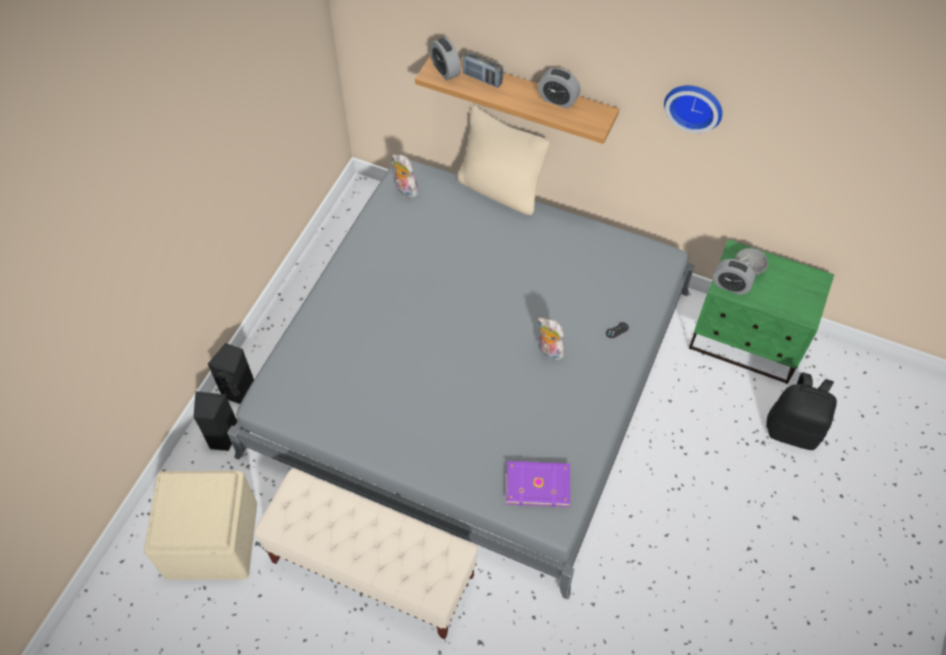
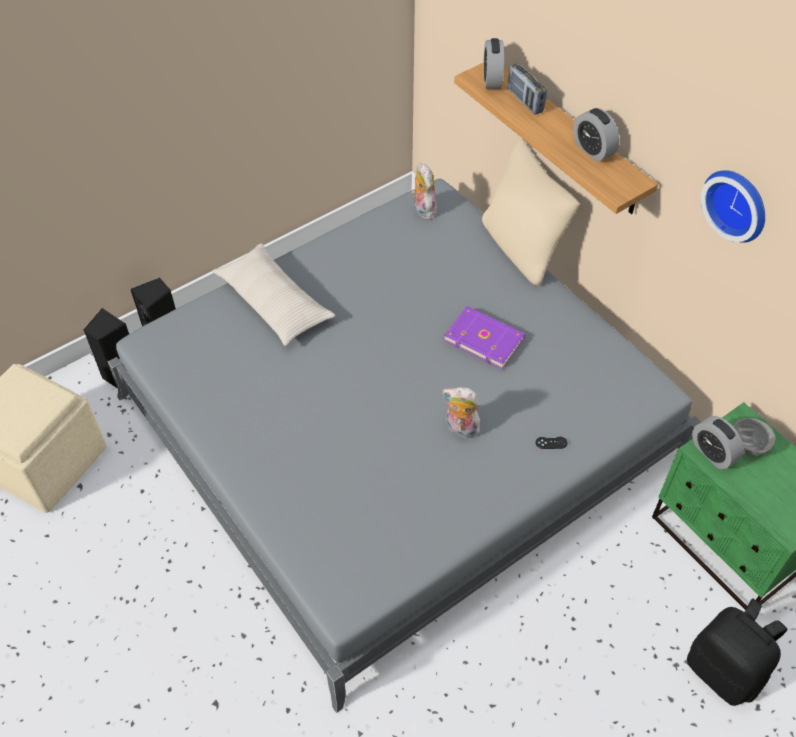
camera: 30 degrees right, 5 degrees down
beige bench [255,468,478,639] -> none
purple book [506,461,570,507] -> purple book moved to [443,306,525,369]
plush toy [537,318,564,361] -> plush toy turned 45 degrees counterclockwise [443,387,480,438]
none -> beige pillow [213,243,335,346]

